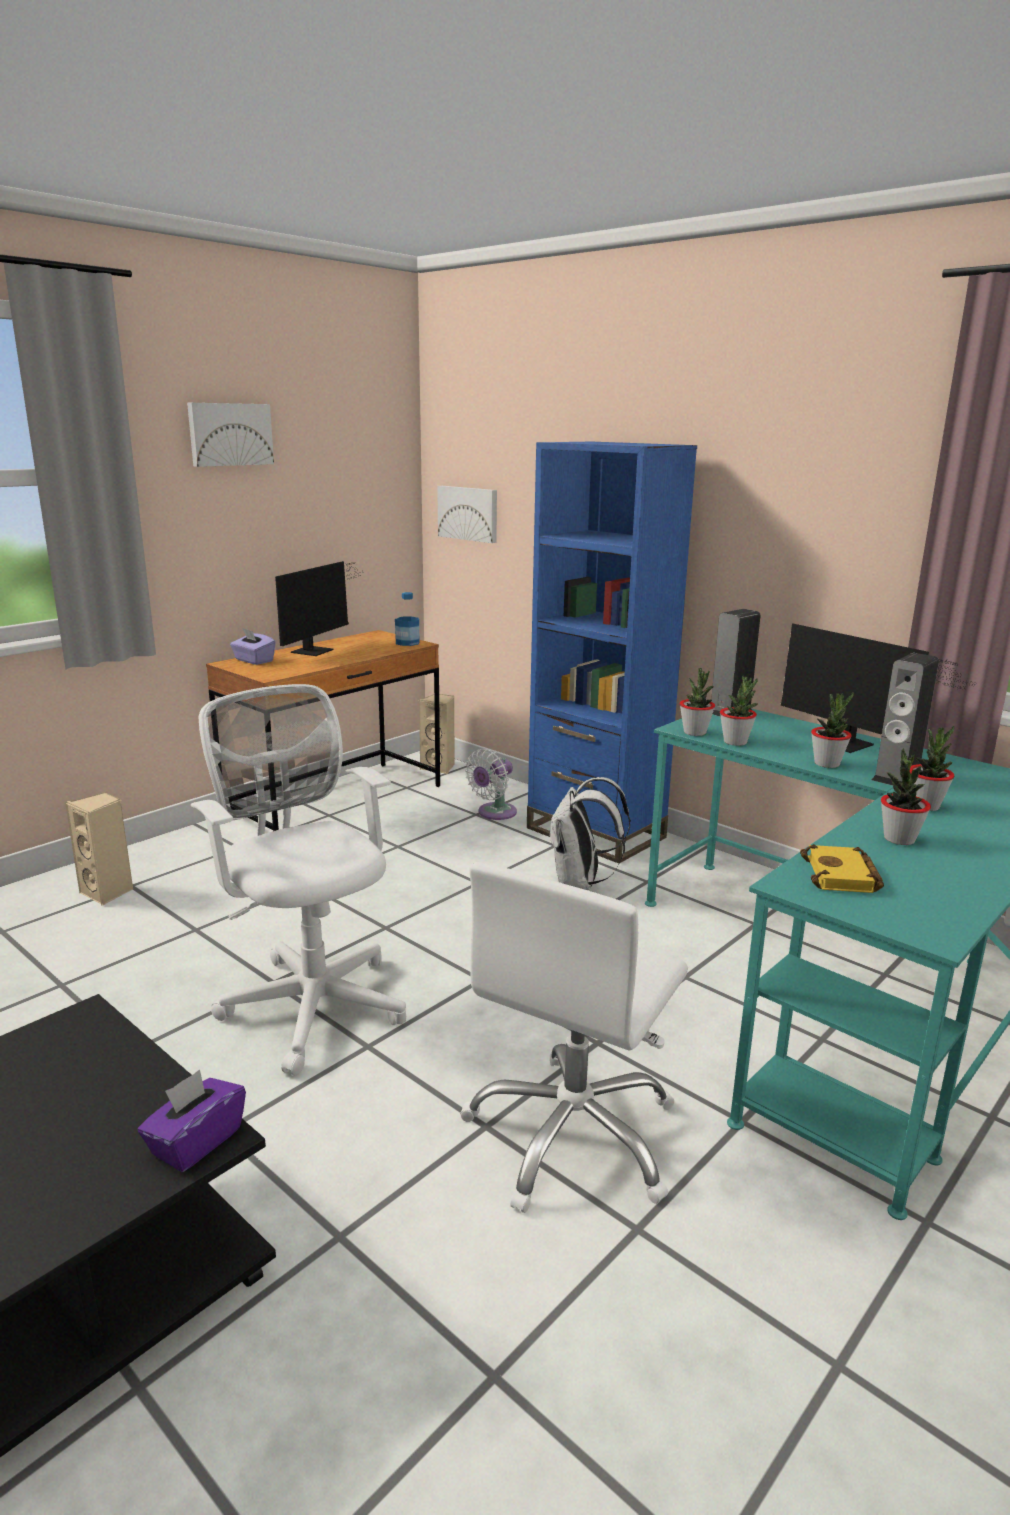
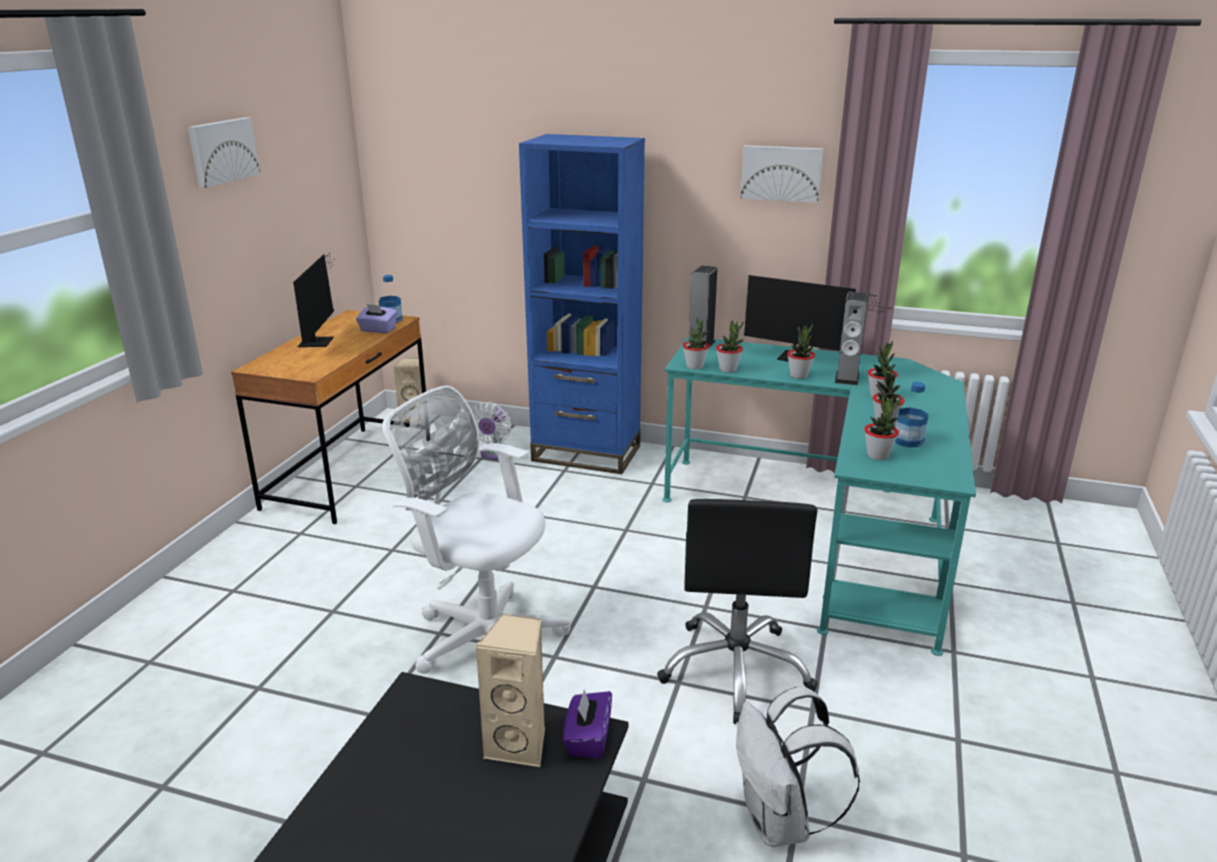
camera: 25 degrees left, 5 degrees up
beige speaker [65,792,133,906] -> beige speaker moved to [474,613,545,767]
purple tissue box [230,628,276,665] -> purple tissue box moved to [356,304,397,333]
picture [437,486,497,543] -> picture moved to [741,145,824,203]
white office chair [460,862,688,1213] -> black office chair [657,499,818,724]
white backpack [549,777,631,890] -> white backpack moved to [736,687,860,847]
yellow book [800,844,884,893] -> potted plant [864,397,902,460]
none -> bottle [895,382,928,447]

